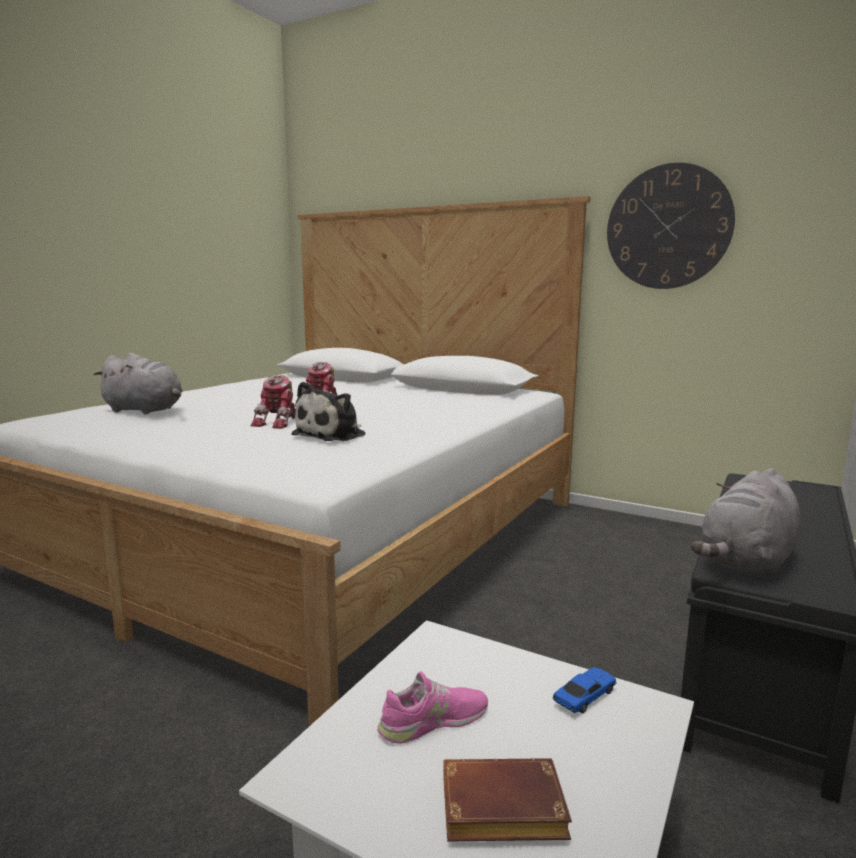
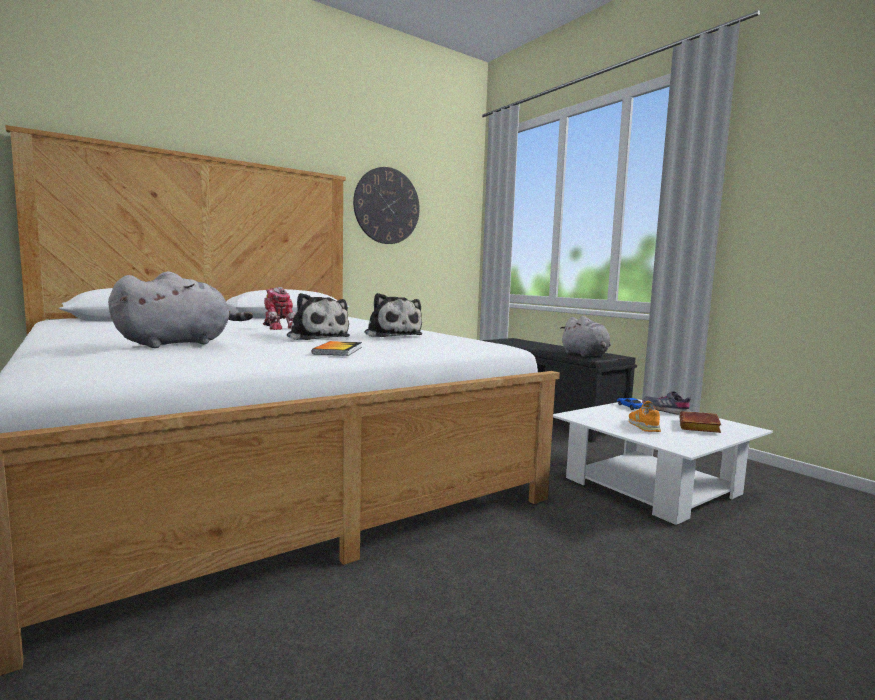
camera: 65 degrees left, 5 degrees down
toy robot [250,375,296,429] -> plush toy [287,293,350,340]
pink shoe [377,671,488,744] -> orange shoe [629,401,661,432]
none -> book [312,341,362,356]
none -> grey shoe [642,391,691,415]

